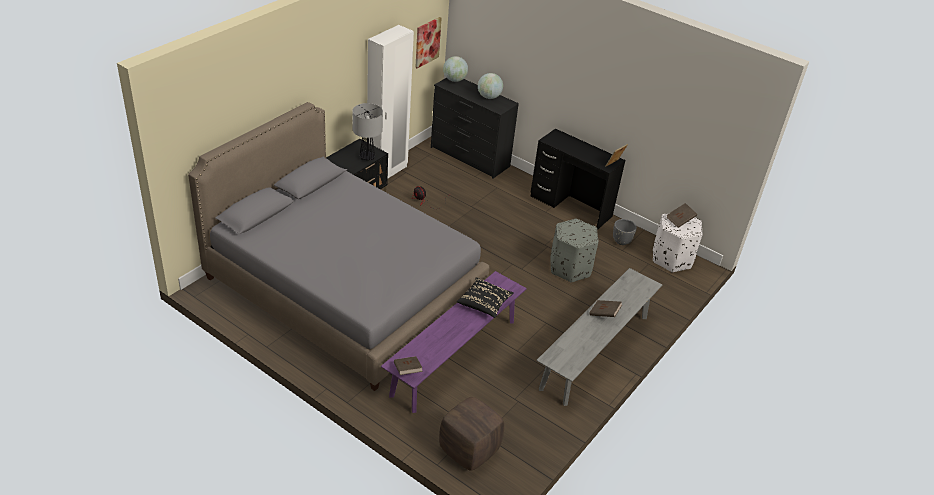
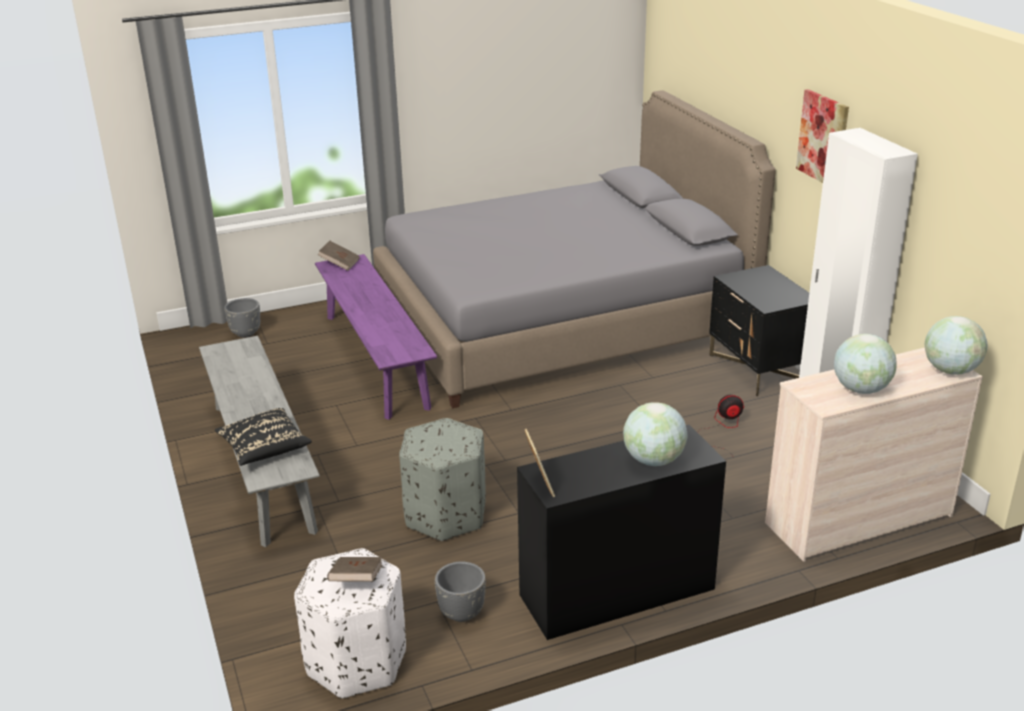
camera: 125 degrees right, 10 degrees down
table lamp [353,103,383,160] -> none
picture [415,17,442,68] -> picture moved to [796,89,849,183]
black dresser [431,78,519,179] -> beige dresser [765,348,983,562]
brown ottoman [439,397,504,471] -> grey planter [224,298,260,338]
black pillow [457,277,514,318] -> black pillow moved to [215,408,312,466]
brown book [590,300,622,317] -> none
none -> globe [623,402,687,466]

